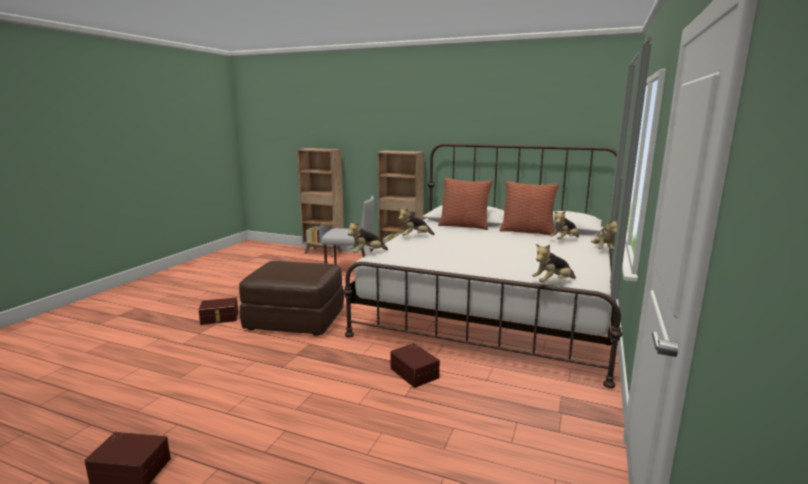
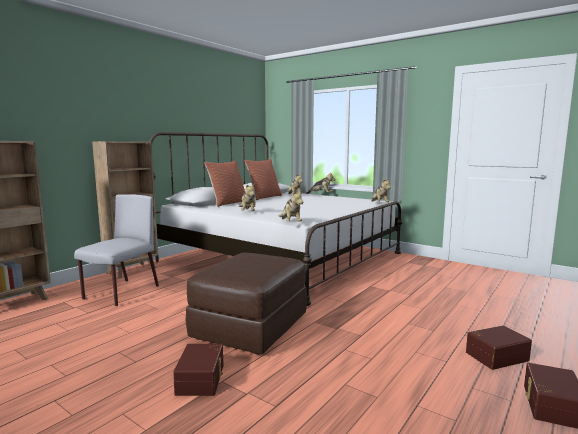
camera: 75 degrees left, 5 degrees down
brown storage box [391,343,440,388] -> brown storage box moved to [466,325,532,370]

